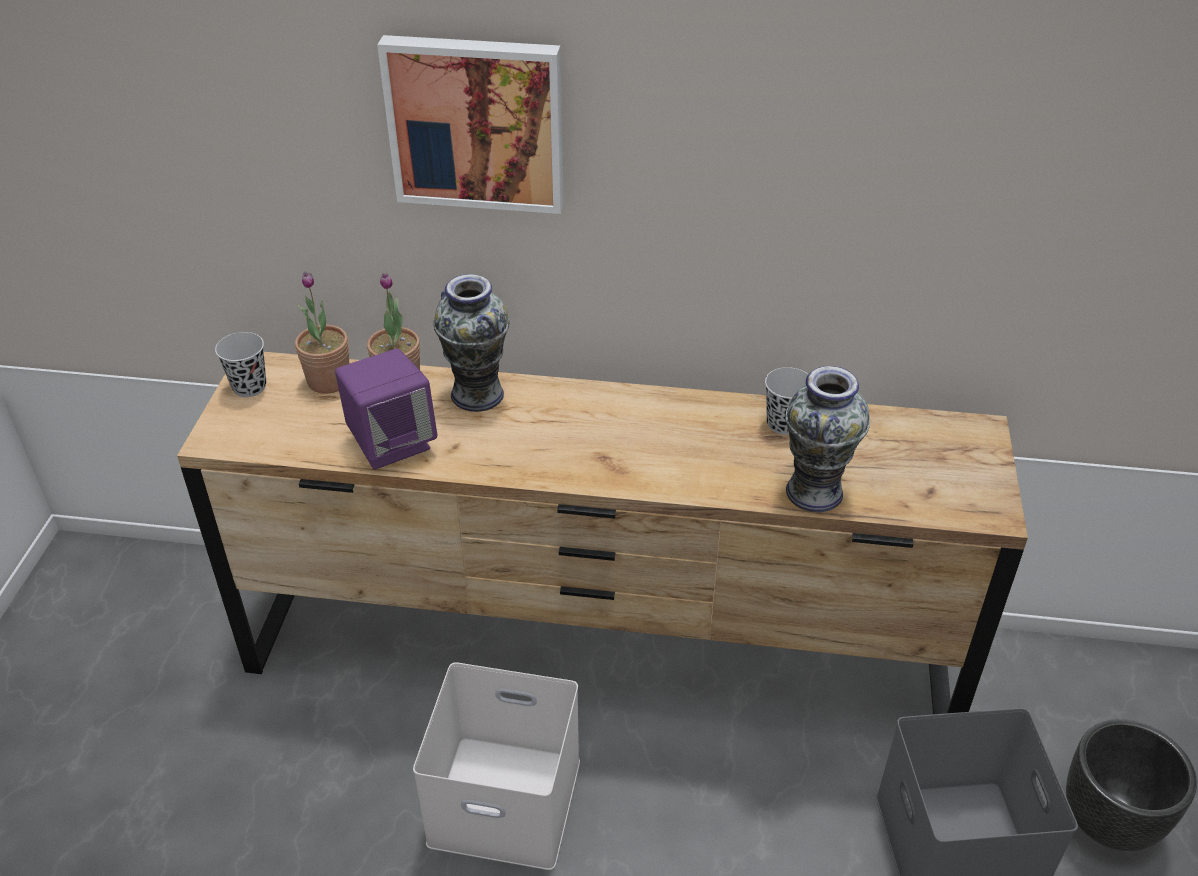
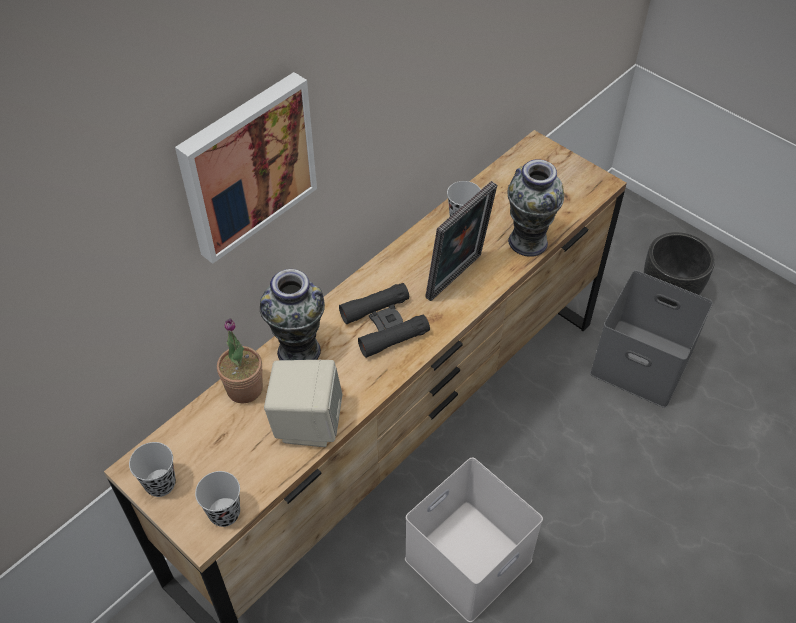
camera: 55 degrees left, 10 degrees up
potted plant [295,272,349,394] -> none
purple speaker [335,348,437,470] -> beige speaker [264,360,342,447]
none -> black cup [195,471,240,527]
none -> black binoculars [339,283,430,358]
none -> picture frame [425,181,497,301]

